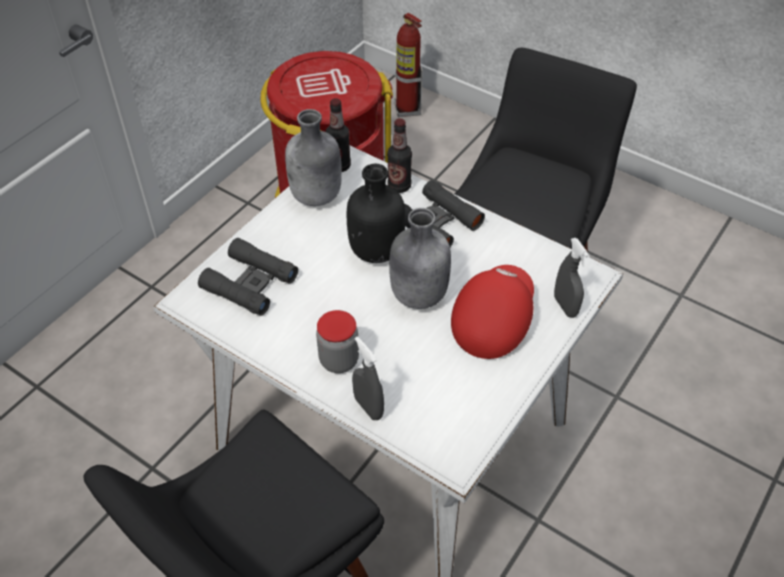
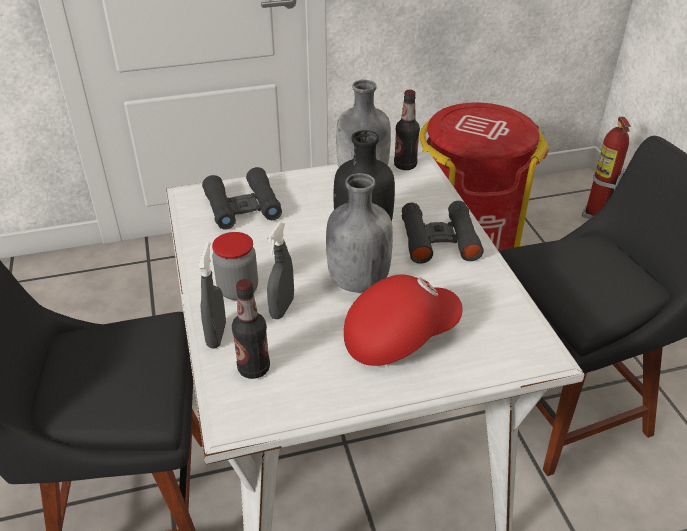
camera: 40 degrees right, 10 degrees down
bottle [387,118,412,193] -> bottle moved to [232,279,270,379]
grey spray bottle [554,238,589,318] -> grey spray bottle moved to [267,222,294,319]

